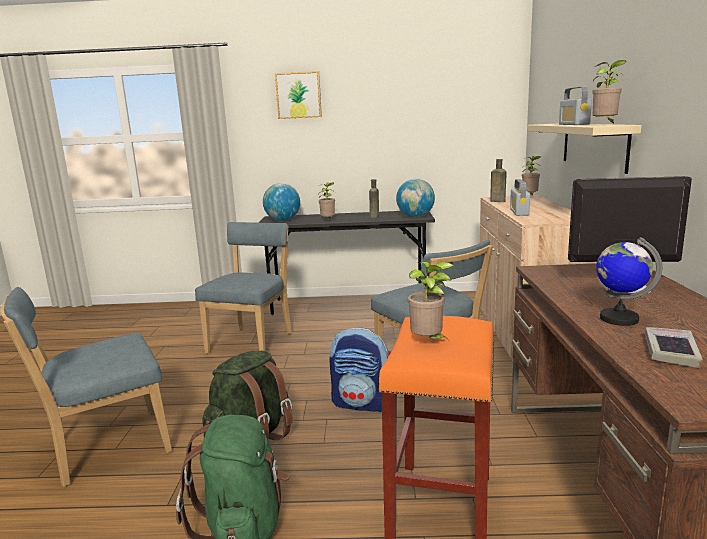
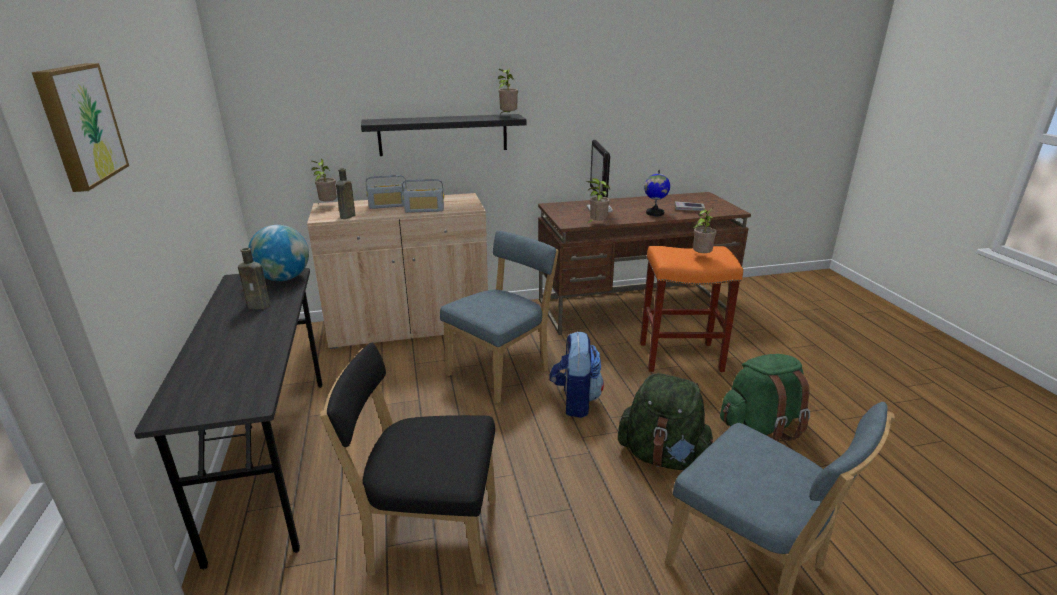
camera: 105 degrees left, 10 degrees up
blue chair [195,222,292,354] -> black chair [320,343,496,584]
globe [263,183,300,221] -> none
potted plant [318,182,335,218] -> potted plant moved to [587,178,610,224]
beige shelf [528,123,642,174] -> black shelf [361,114,526,156]
radio [559,86,592,125] -> radio moved to [366,175,407,209]

